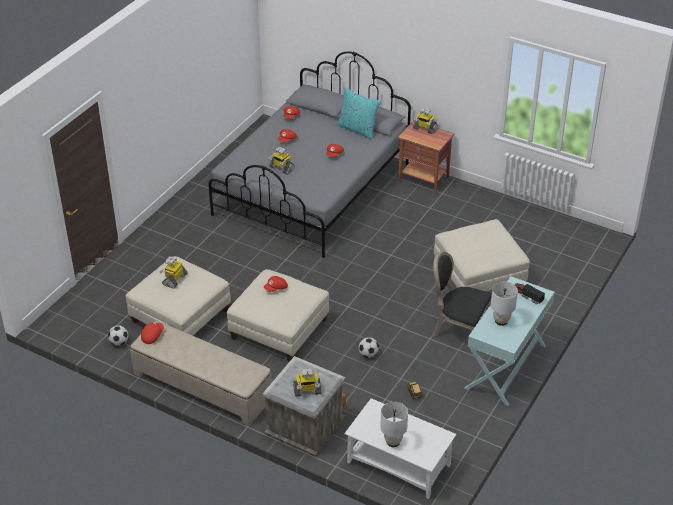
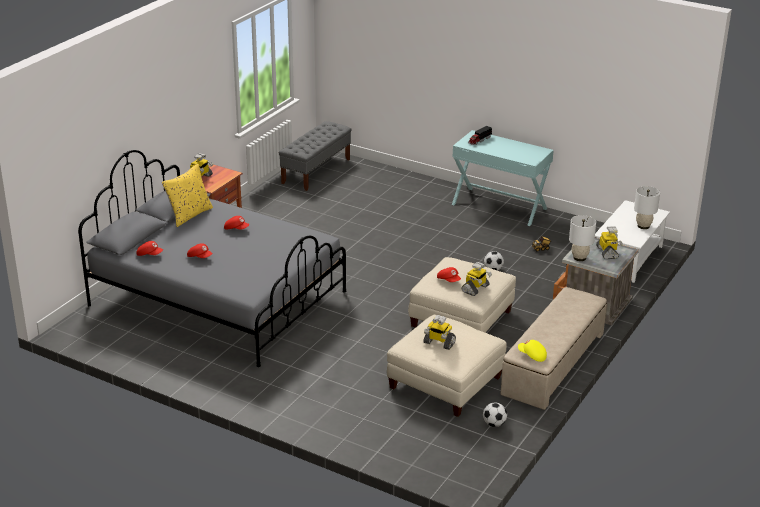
camera: 90 degrees left, 10 degrees down
red cap [141,323,164,344] -> yellow cap [518,340,547,362]
toy robot [268,147,295,175] -> toy robot moved to [461,262,492,296]
turquoise pillow [336,87,381,140] -> yellow pillow [162,164,213,227]
black chair [433,251,492,337] -> none
beige ottoman [434,219,530,291] -> none
white table lamp [491,282,518,326] -> white table lamp moved to [569,215,596,261]
none -> grey bench [279,121,352,191]

